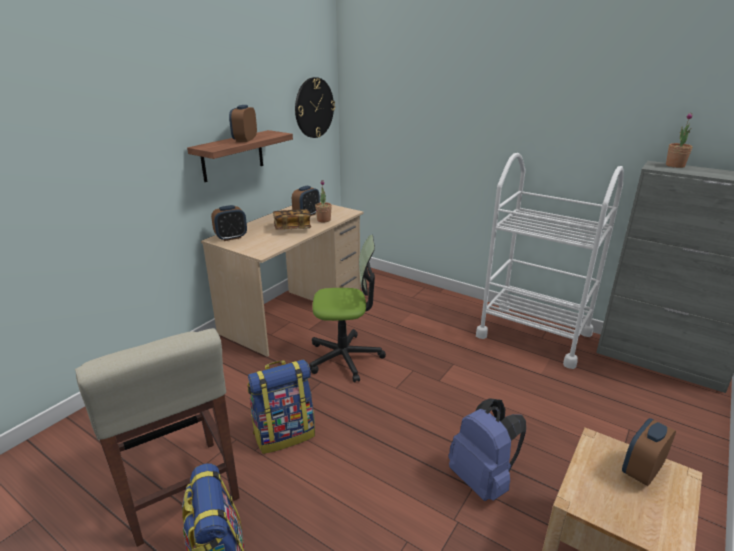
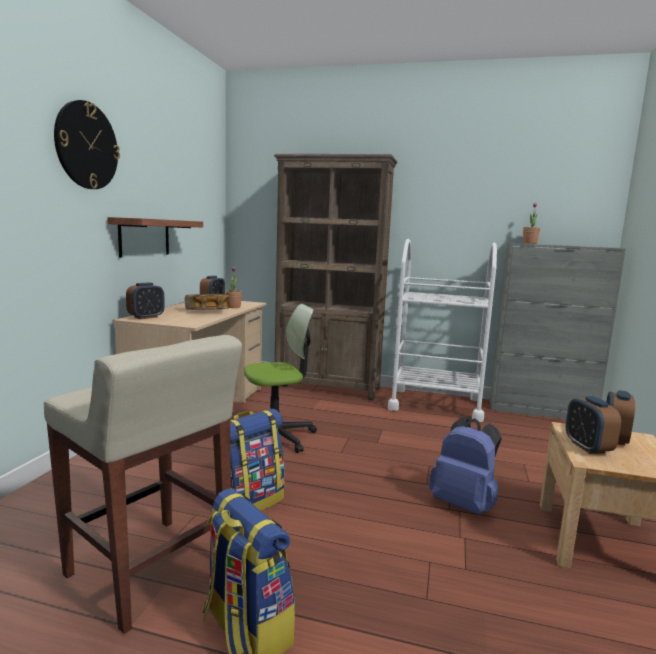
camera: 20 degrees left, 15 degrees down
alarm clock [229,105,257,142] -> alarm clock moved to [566,396,621,454]
wall clock [295,77,335,138] -> wall clock moved to [54,100,120,189]
none -> brown bookcase [274,154,398,400]

